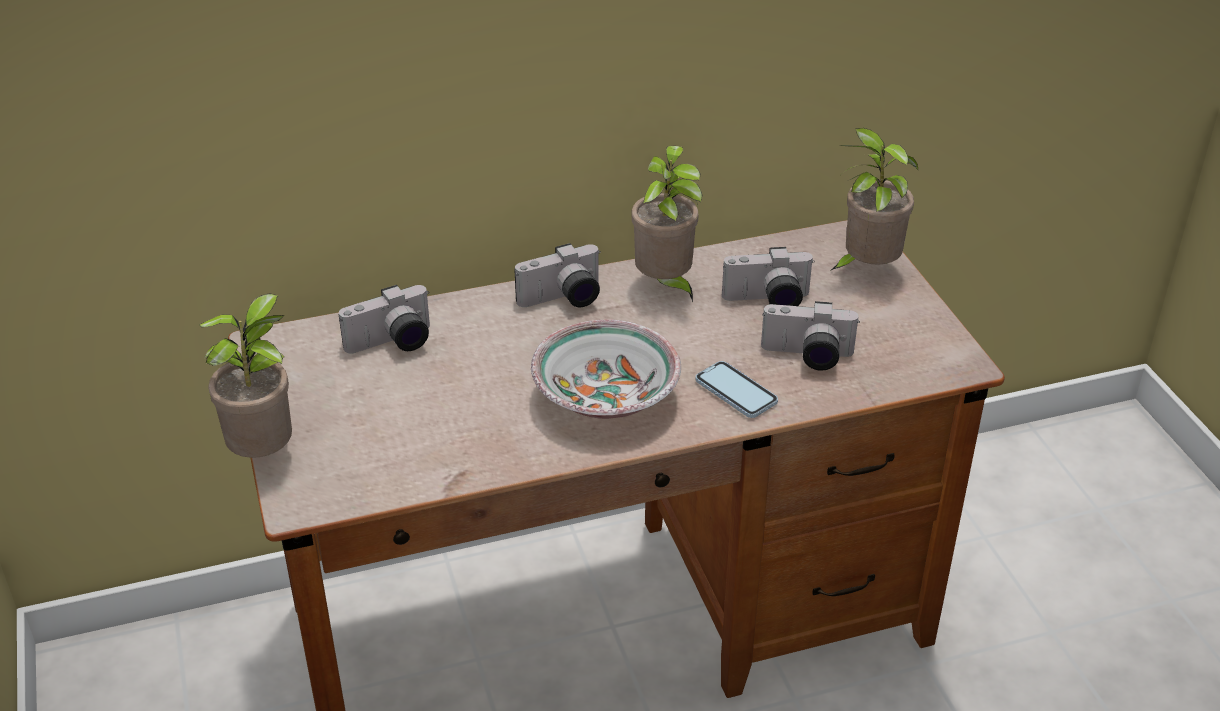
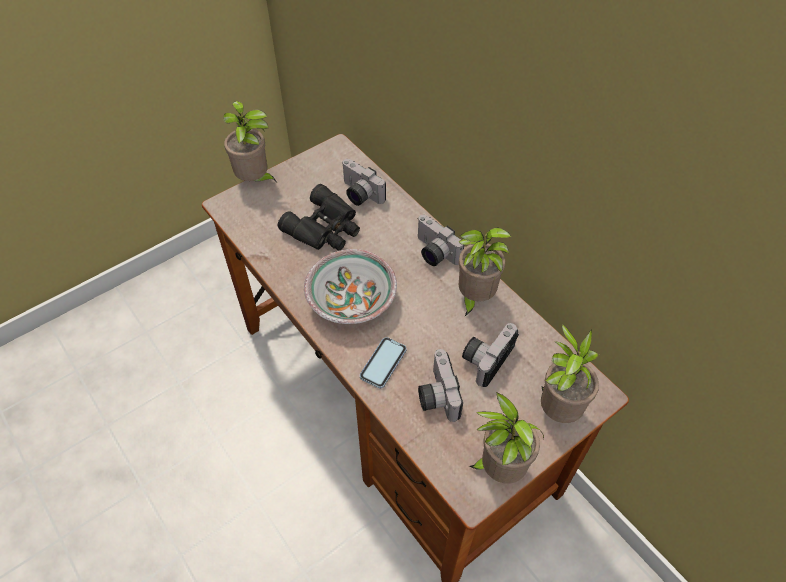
camera: 70 degrees right, 15 degrees up
camera [722,247,815,306] -> camera turned 60 degrees clockwise [462,323,519,387]
none -> black binoculars [278,184,360,251]
none -> potted plant [469,392,544,484]

